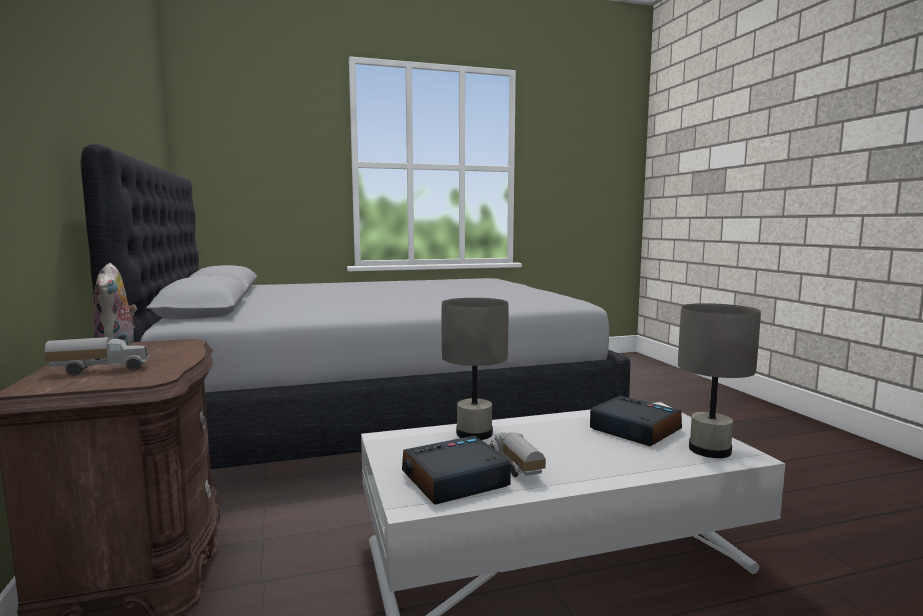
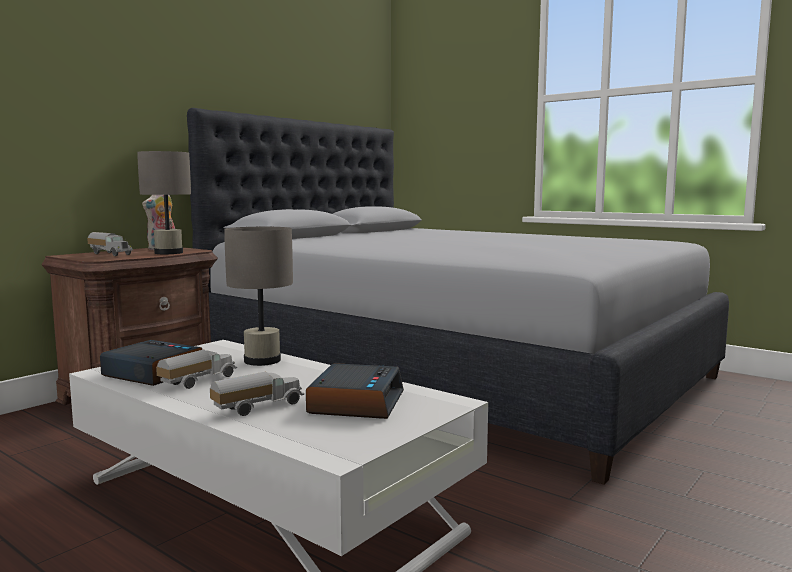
camera: 55 degrees right, 0 degrees up
grey table lamp [678,303,761,458] -> grey table lamp moved to [137,151,191,254]
none -> toy truck [210,372,304,416]

